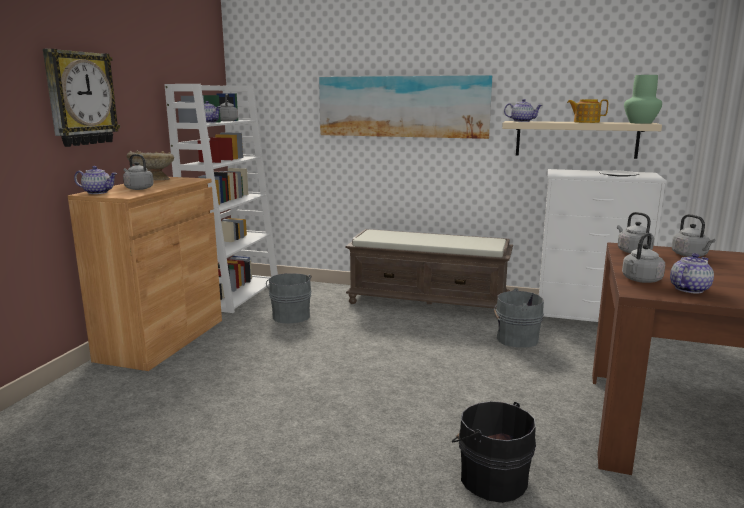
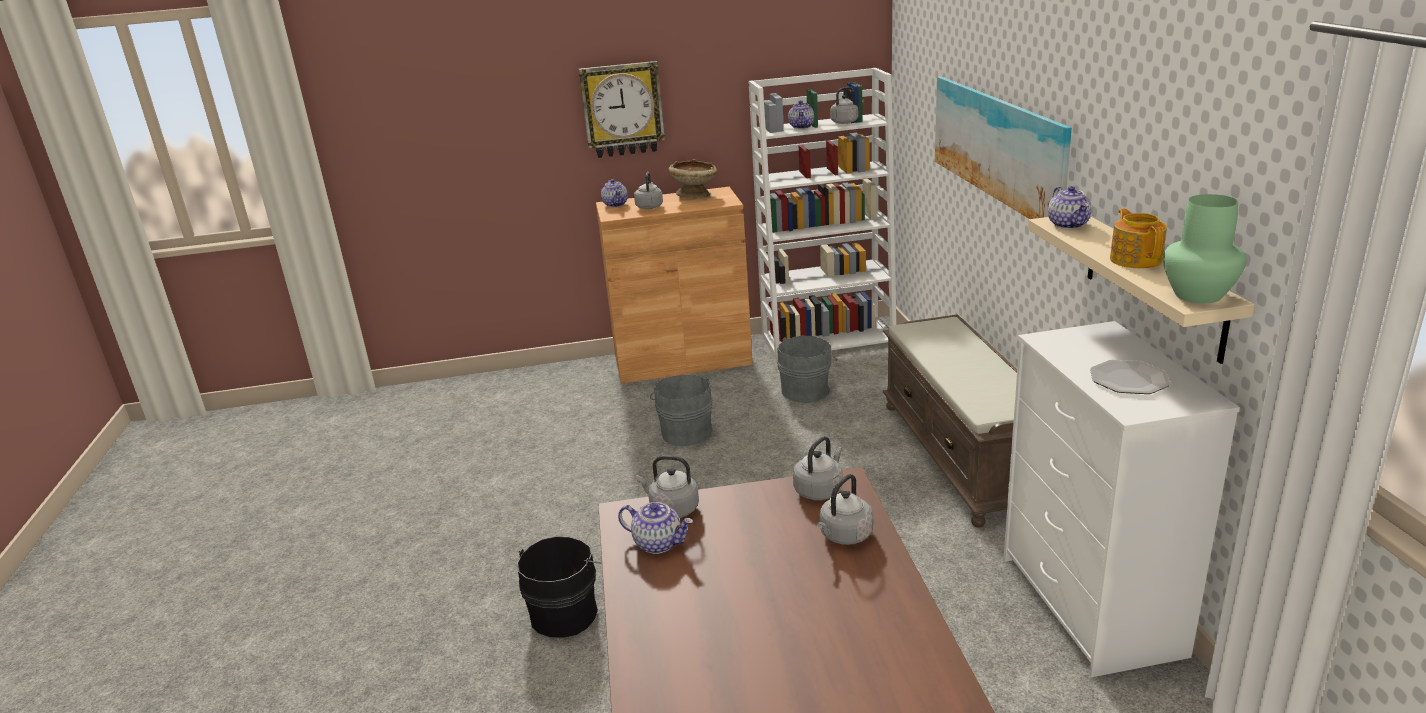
camera: 65 degrees right, 10 degrees up
grey bucket [494,288,544,348] -> grey bucket moved to [650,375,713,446]

